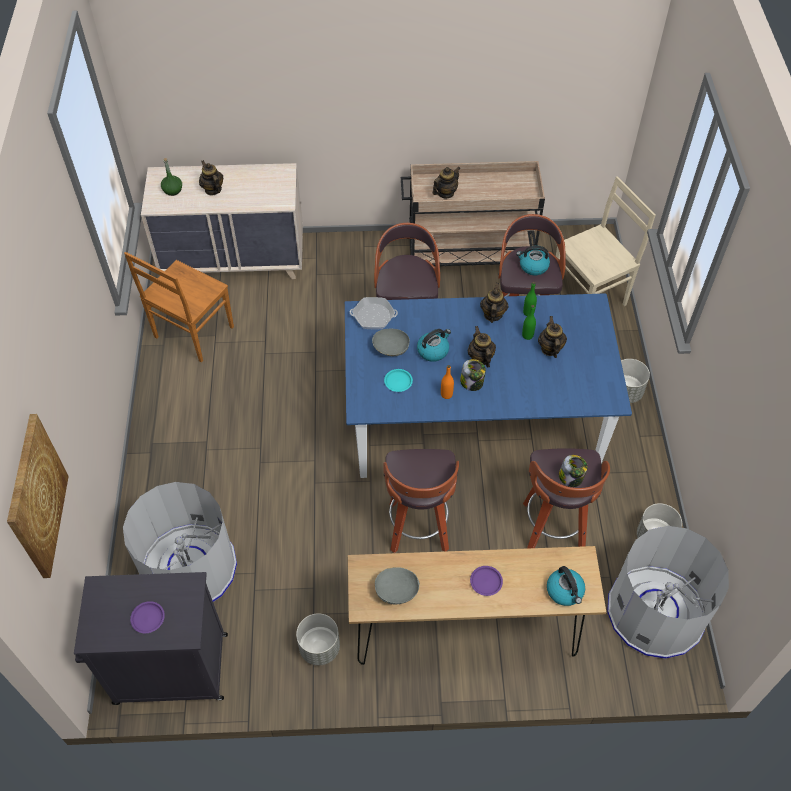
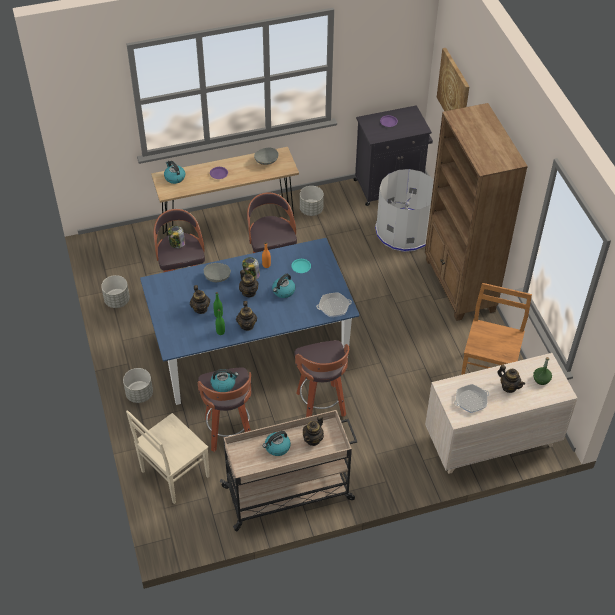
camera: 165 degrees right, 5 degrees down
grey bowl [372,329,410,356] -> grey bowl moved to [204,263,231,282]
grey trash can [607,526,729,659] -> none
none -> kettle [263,431,291,456]
none -> brown bookcase [425,103,528,321]
none -> frying pan [454,384,489,413]

